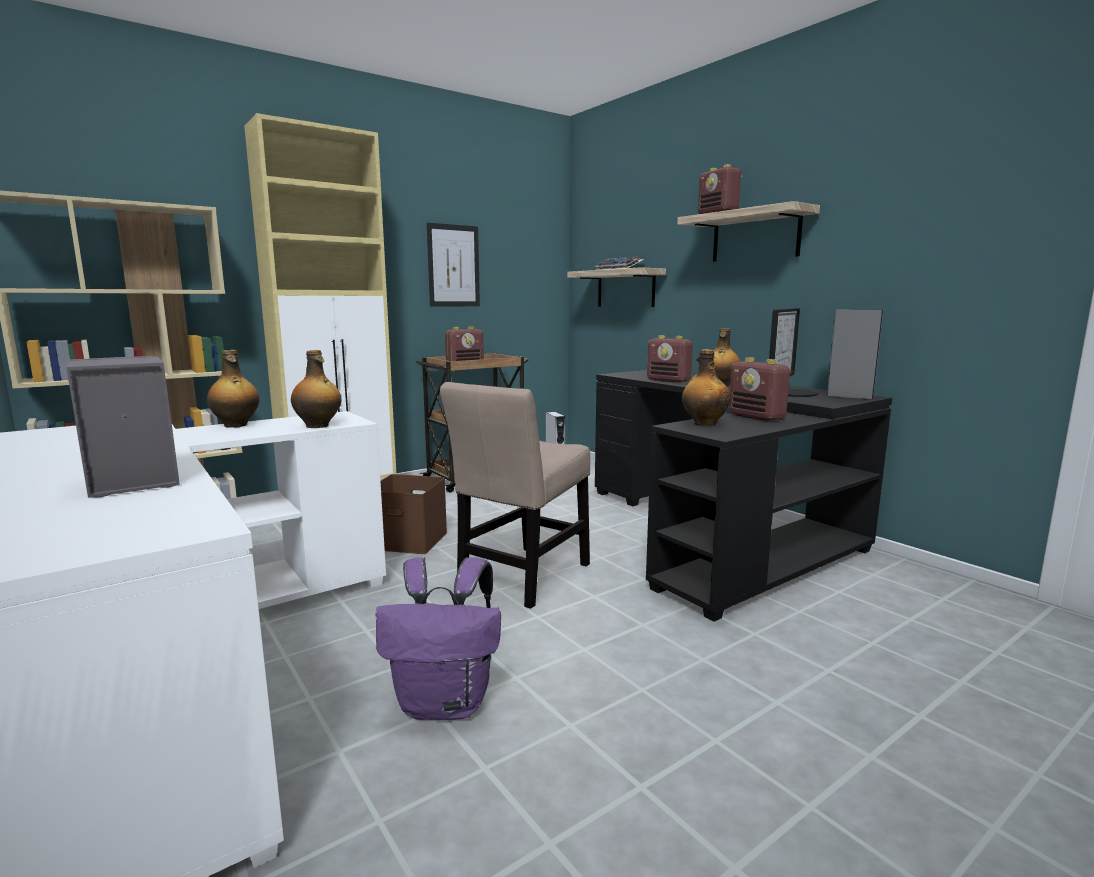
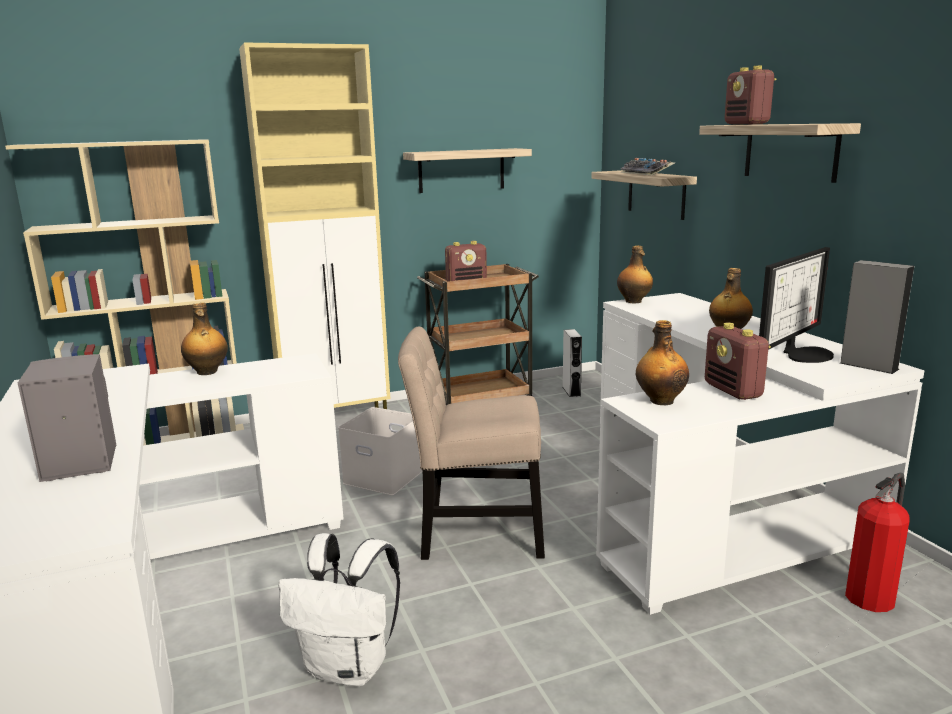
camera: 15 degrees right, 5 degrees up
bottle [291,350,342,428] -> bottle moved to [617,246,653,303]
purple backpack [375,557,501,720] -> white backpack [279,533,400,686]
brown storage box [381,474,447,554] -> white storage box [338,407,422,495]
picture [427,223,480,307] -> shelf [403,148,532,193]
beige chair [440,382,590,609] -> beige chair turned 45 degrees clockwise [398,326,545,560]
black desk [595,370,892,622] -> white desk [596,293,925,615]
radio [647,335,693,383] -> none
none -> fire extinguisher [845,473,909,612]

